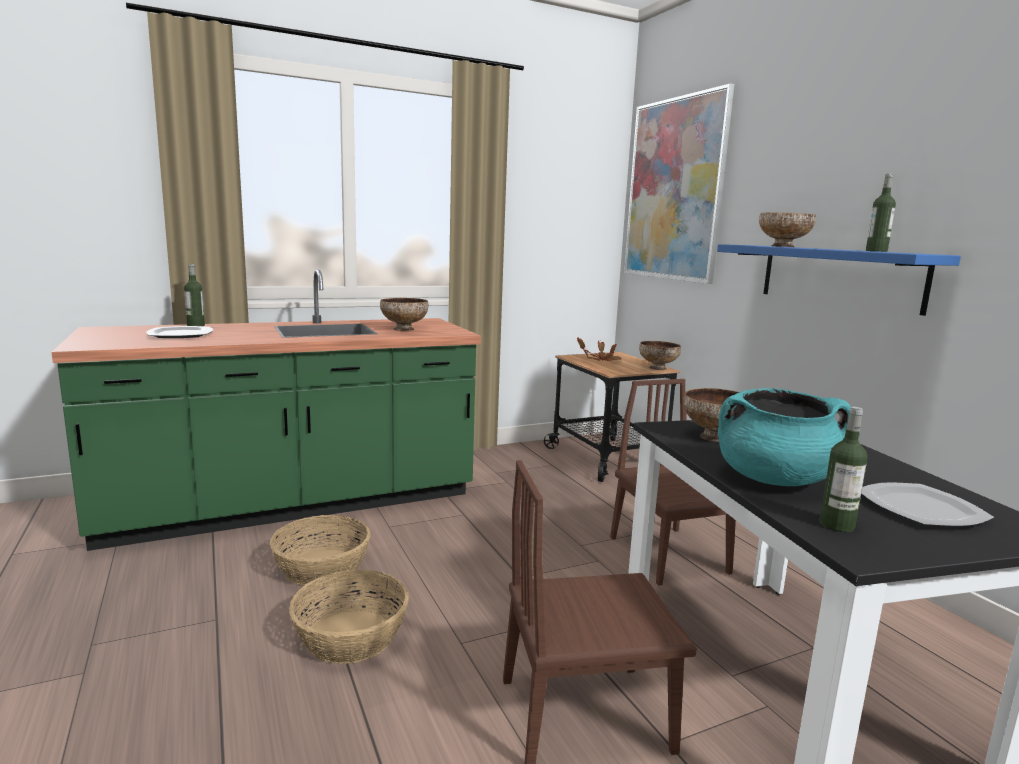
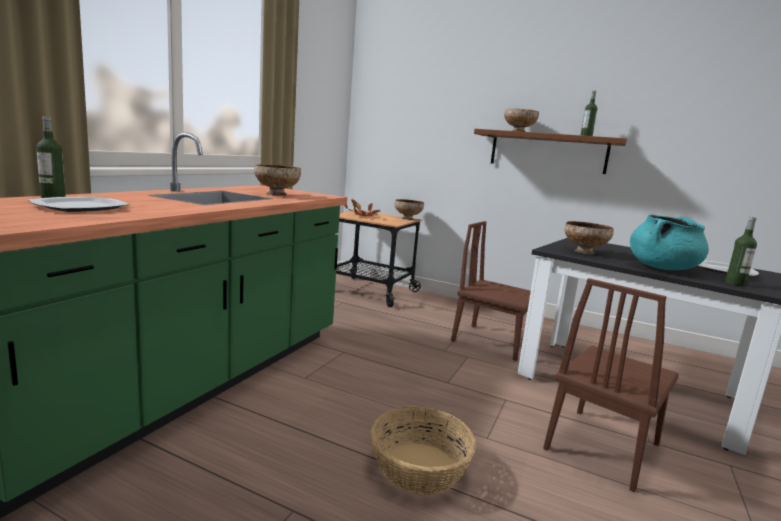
camera: 40 degrees left, 0 degrees up
basket [270,515,370,586] -> none
picture [624,83,734,284] -> none
blue shelf [717,244,961,316] -> brown shelf [474,129,627,174]

